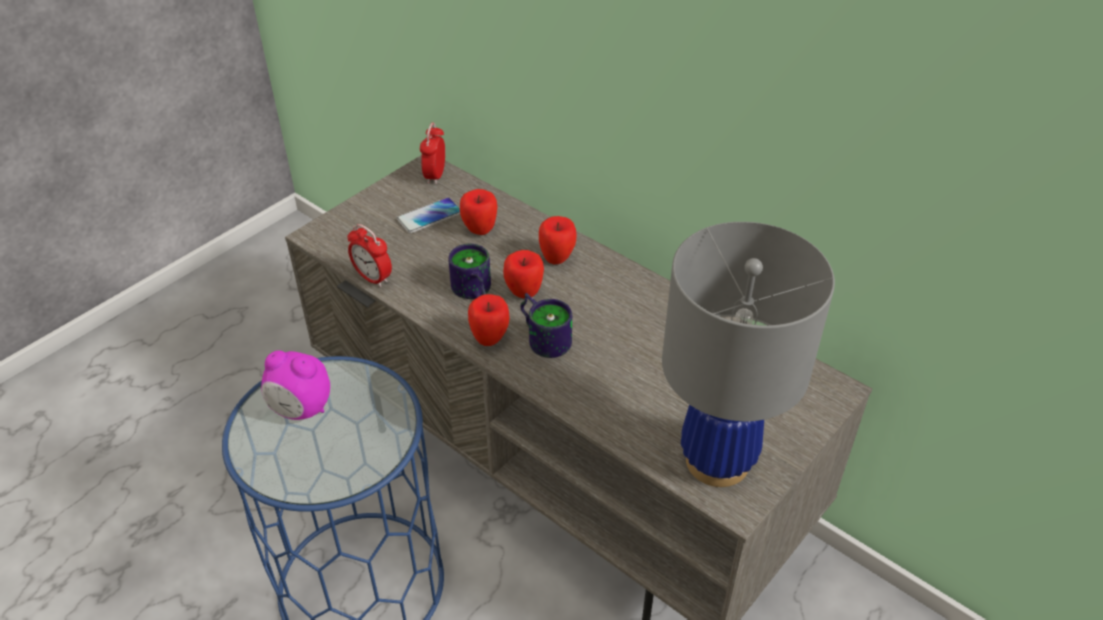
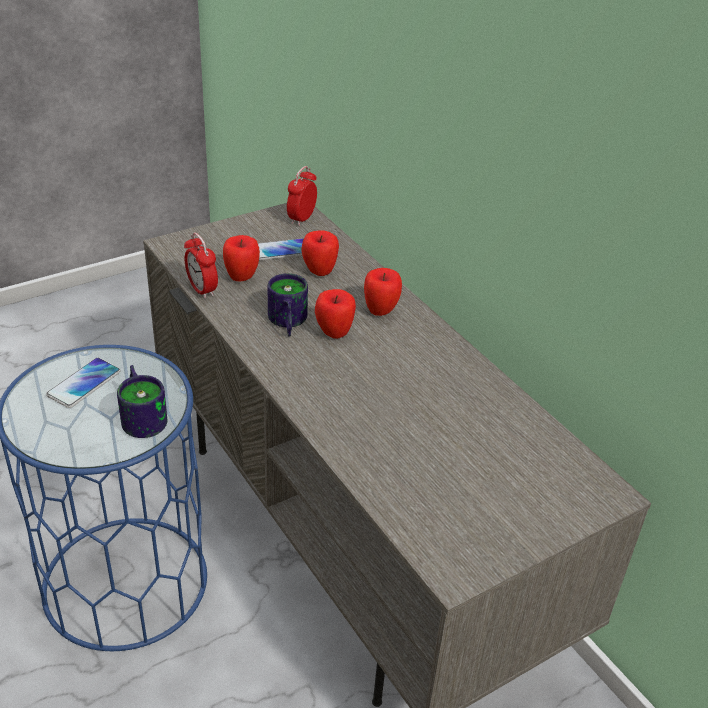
camera: 15 degrees right, 5 degrees down
alarm clock [261,350,330,420] -> phone [46,358,120,408]
apple [468,294,510,346] -> apple moved to [223,235,260,282]
mug [520,293,572,358] -> mug moved to [117,365,167,438]
grey table lamp [662,222,835,487] -> none

